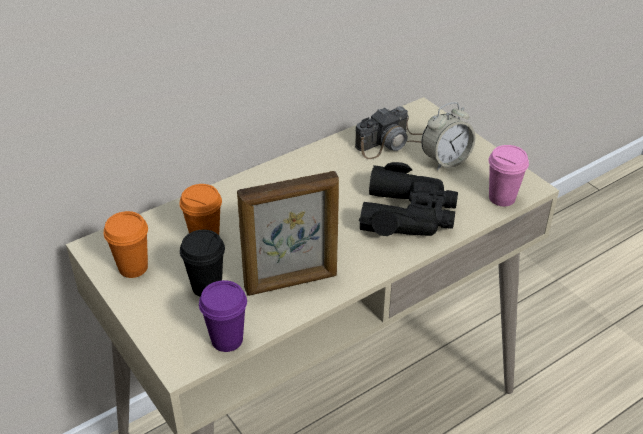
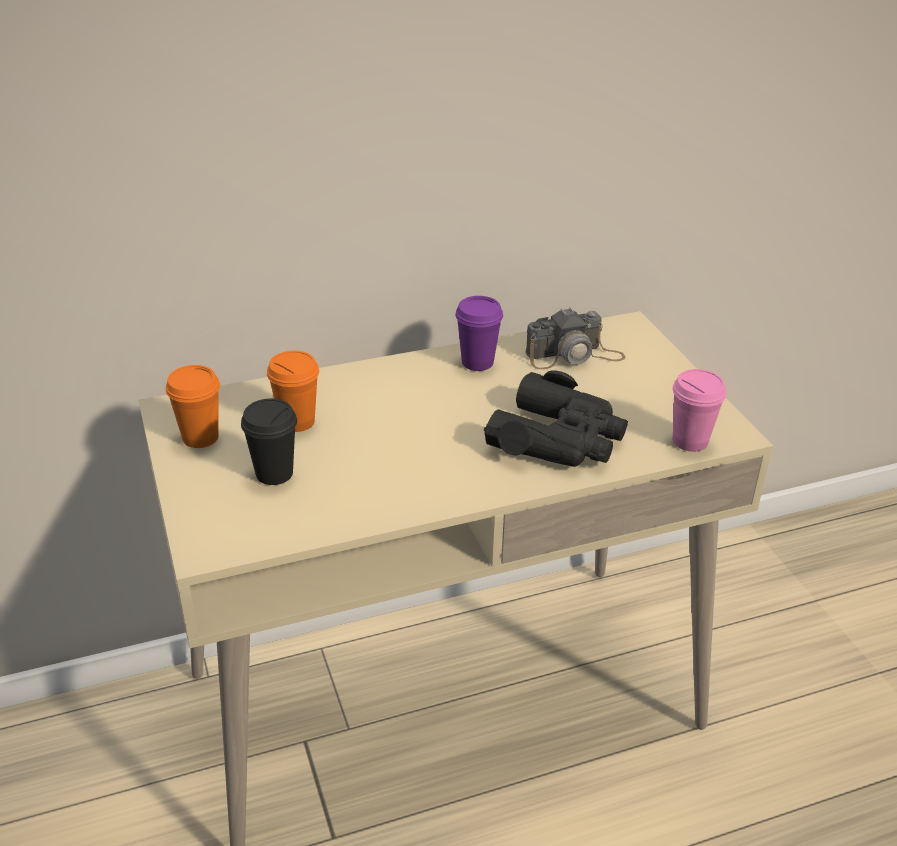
camera: 15 degrees right, 5 degrees down
purple cup [199,280,247,352] -> purple cup moved to [455,296,503,371]
picture frame [237,171,339,296] -> none
alarm clock [421,102,476,171] -> none

